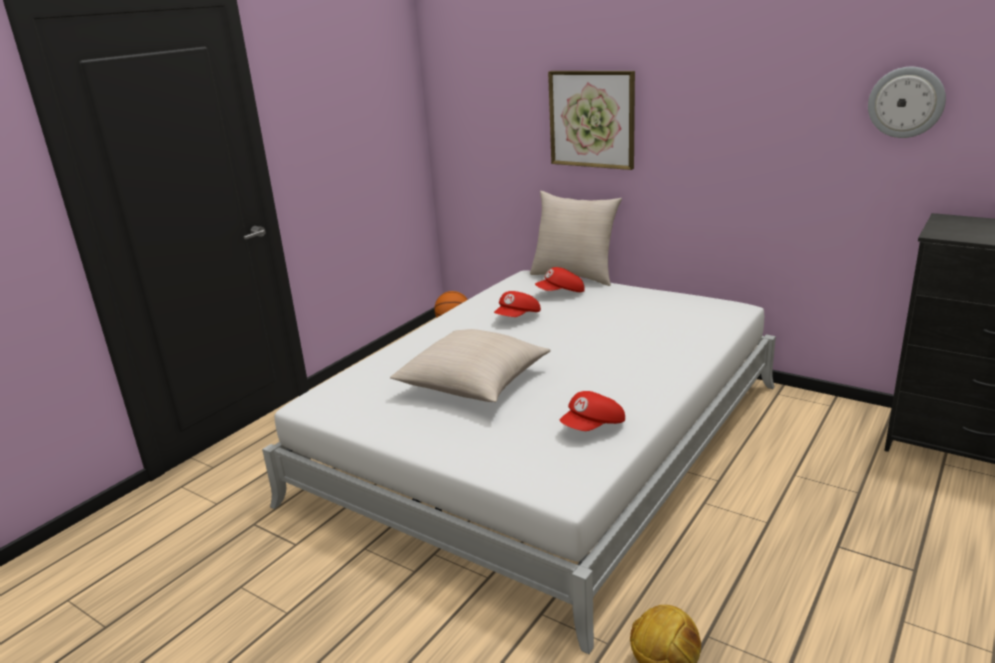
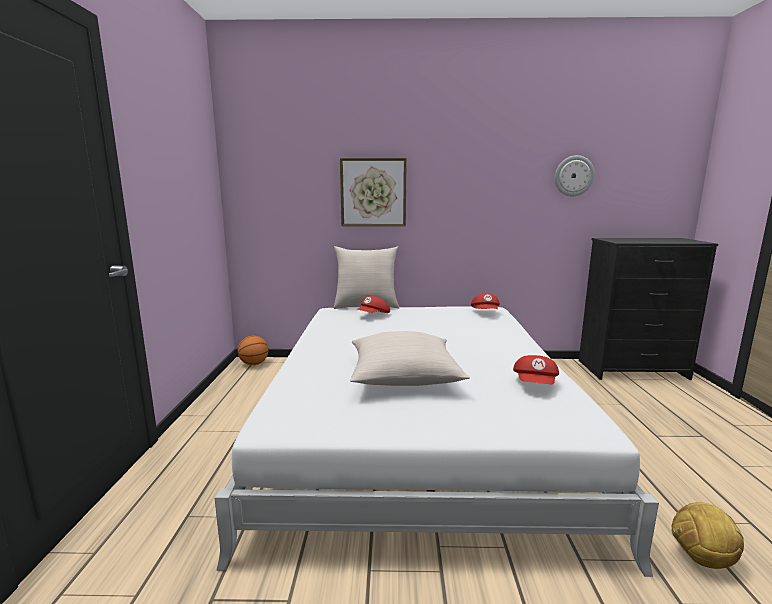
camera: 35 degrees left, 10 degrees down
red cap [494,291,541,317] -> red cap moved to [471,293,500,309]

